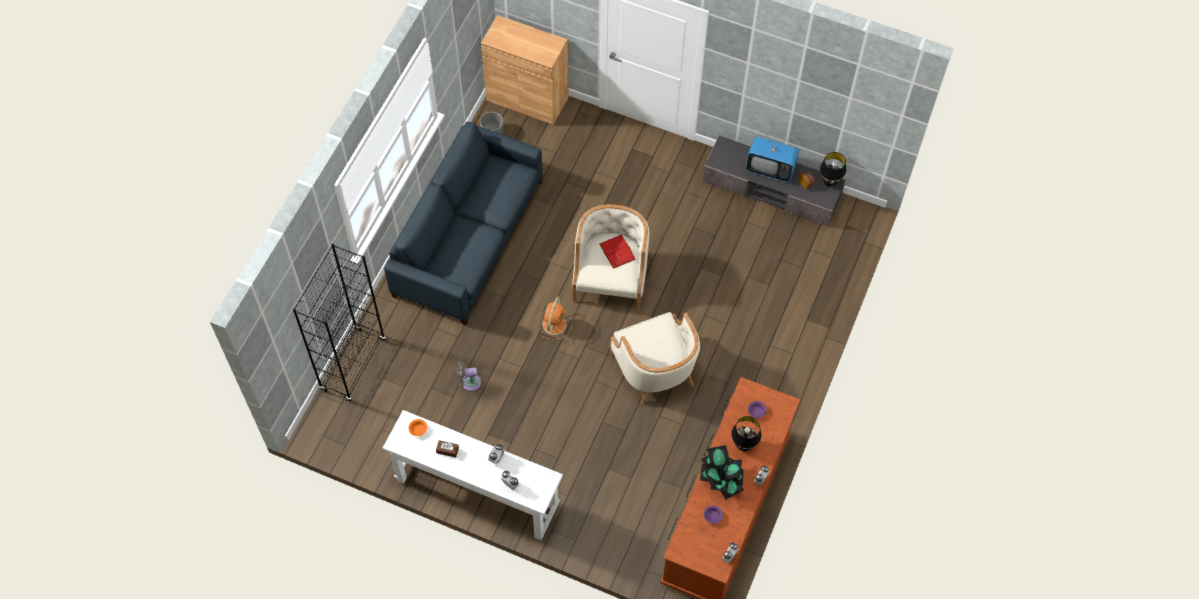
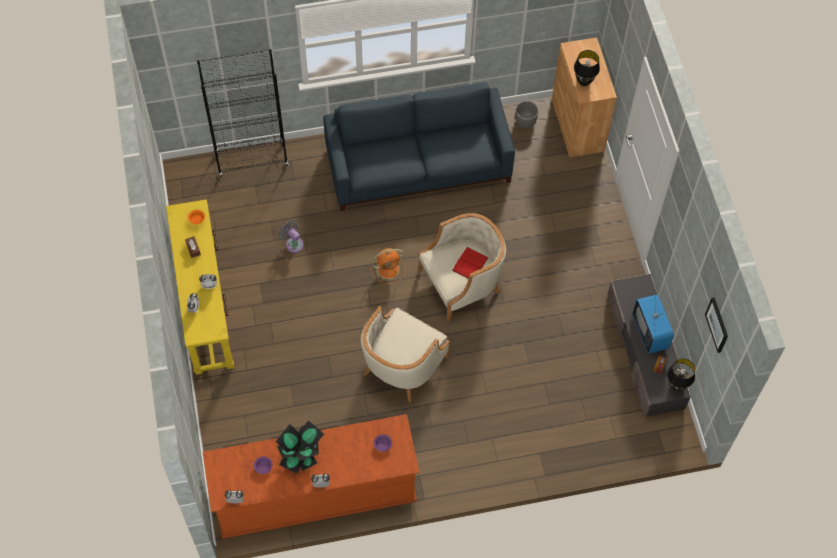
camera: 55 degrees right, 0 degrees up
white console table [383,410,563,540] -> yellow console table [166,199,234,375]
black table lamp [731,416,761,451] -> black table lamp moved to [574,50,600,86]
none -> picture [705,297,728,353]

